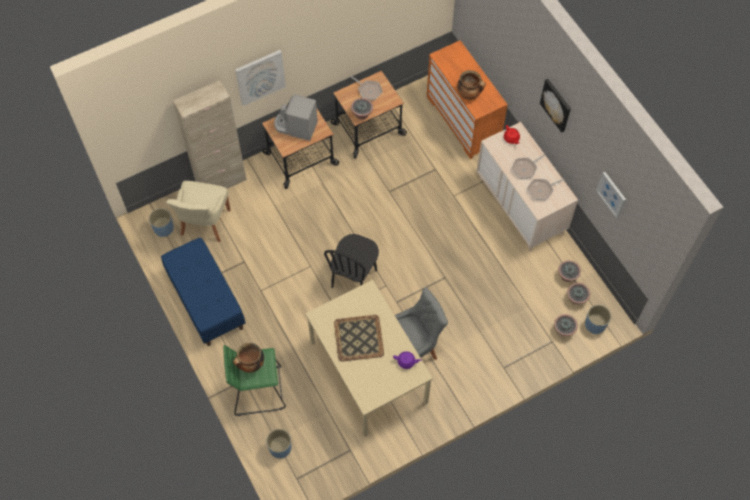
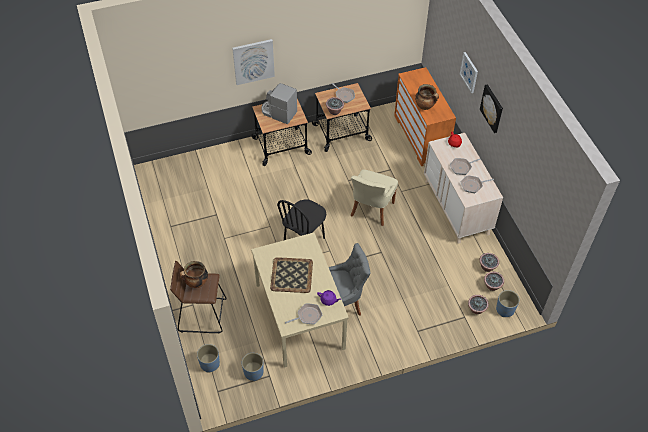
camera: 10 degrees right, 10 degrees down
blue planter [149,208,174,237] -> blue planter moved to [242,353,264,381]
blue bench [161,237,245,346] -> none
beige chair [166,181,231,242] -> beige chair moved to [351,170,398,226]
beige cabinet [173,80,247,189] -> none
green stool [223,345,286,416] -> brown stool [170,261,227,333]
picture [596,172,626,218] -> picture moved to [460,52,478,93]
none -> frying pan [285,304,322,324]

